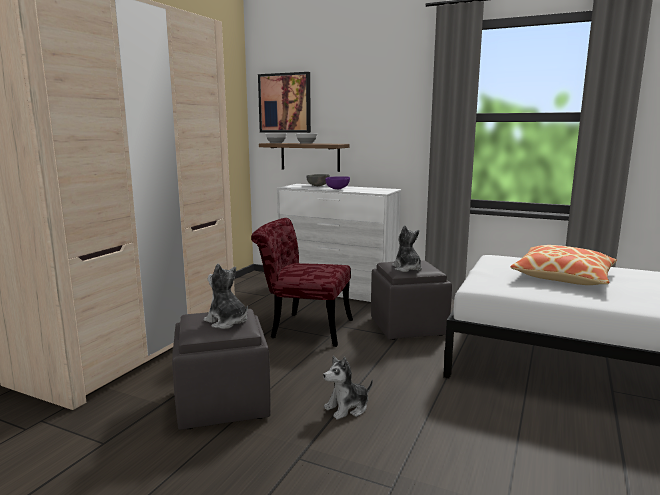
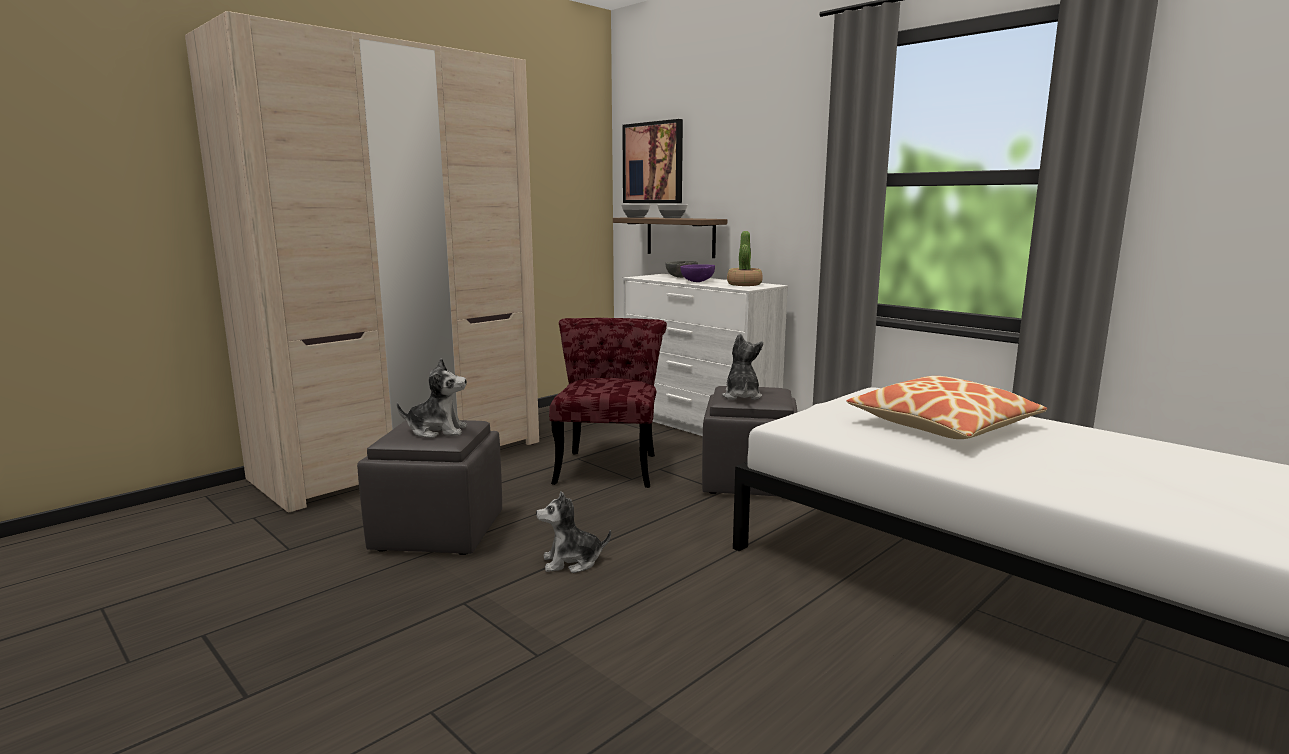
camera: 20 degrees right, 0 degrees up
plush toy [204,263,248,329] -> plush toy turned 120 degrees clockwise [397,358,467,438]
red chair [251,218,353,347] -> red chair turned 60 degrees clockwise [549,318,667,488]
none -> potted plant [727,231,762,286]

